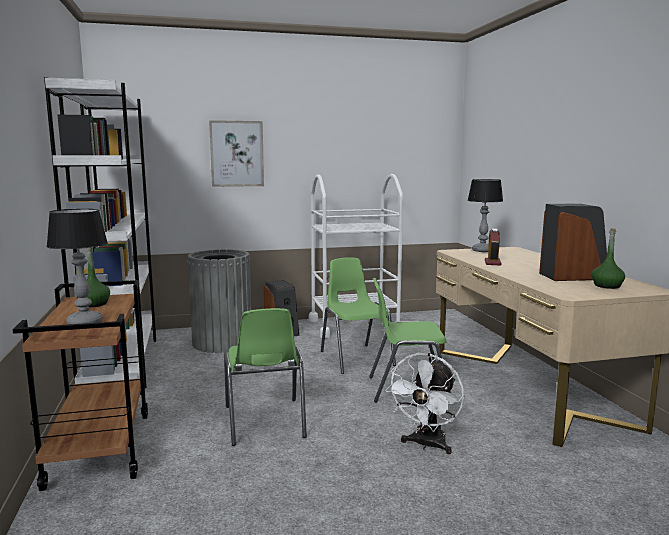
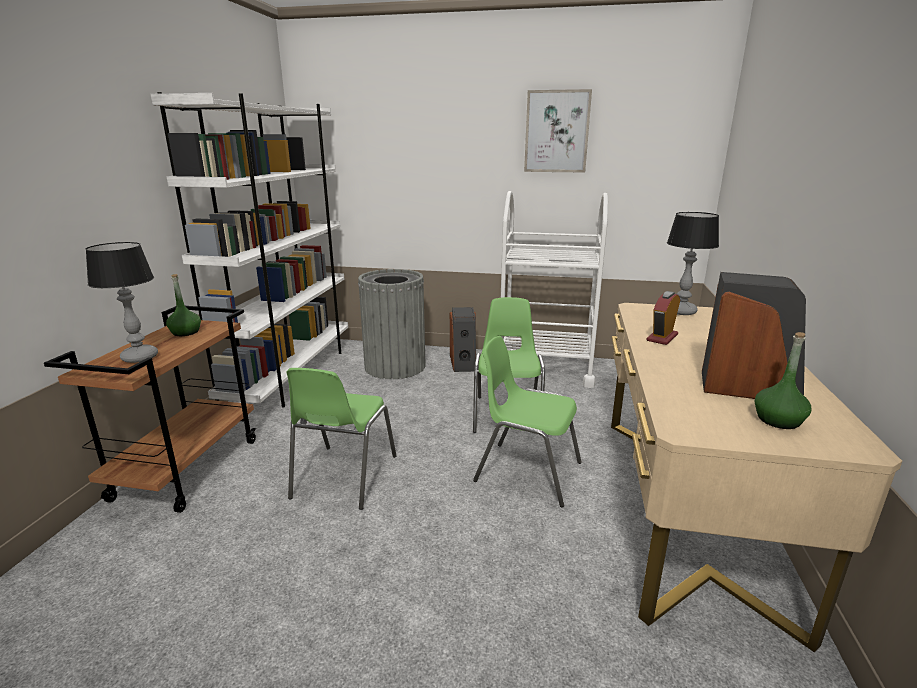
camera: 25 degrees right, 10 degrees up
picture [209,120,264,187] -> picture moved to [524,89,592,173]
white fan [385,353,464,454] -> none

